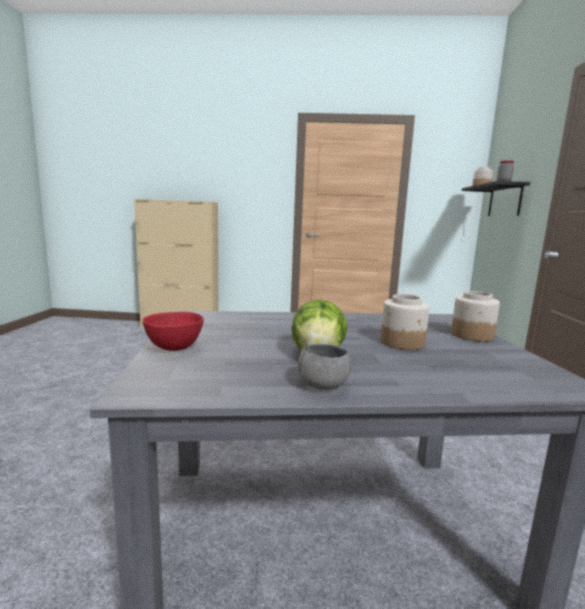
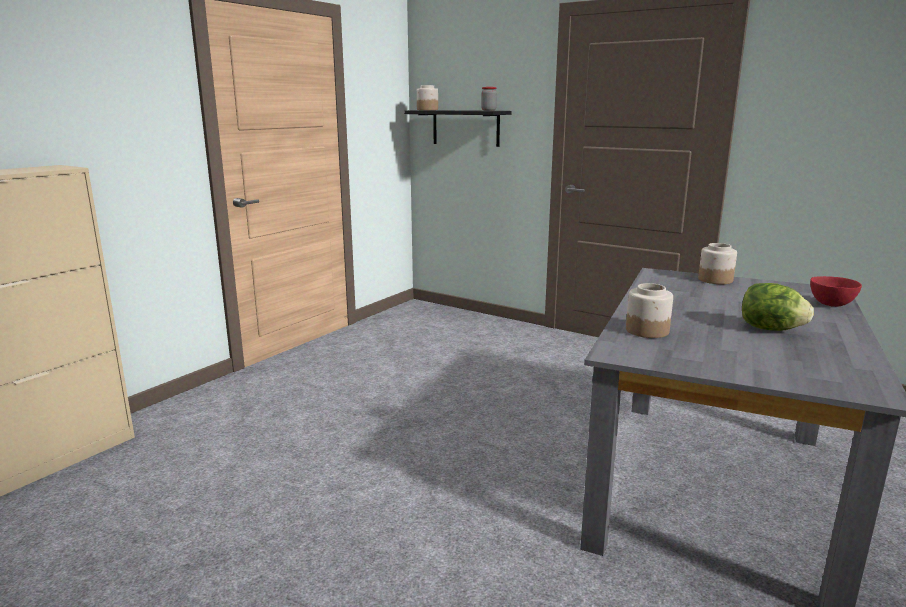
camera: 60 degrees left, 5 degrees up
red bowl [142,312,204,351] -> red bowl moved to [810,276,862,307]
grey bowl [298,344,351,390] -> none
jar [381,294,430,350] -> jar moved to [626,283,673,338]

